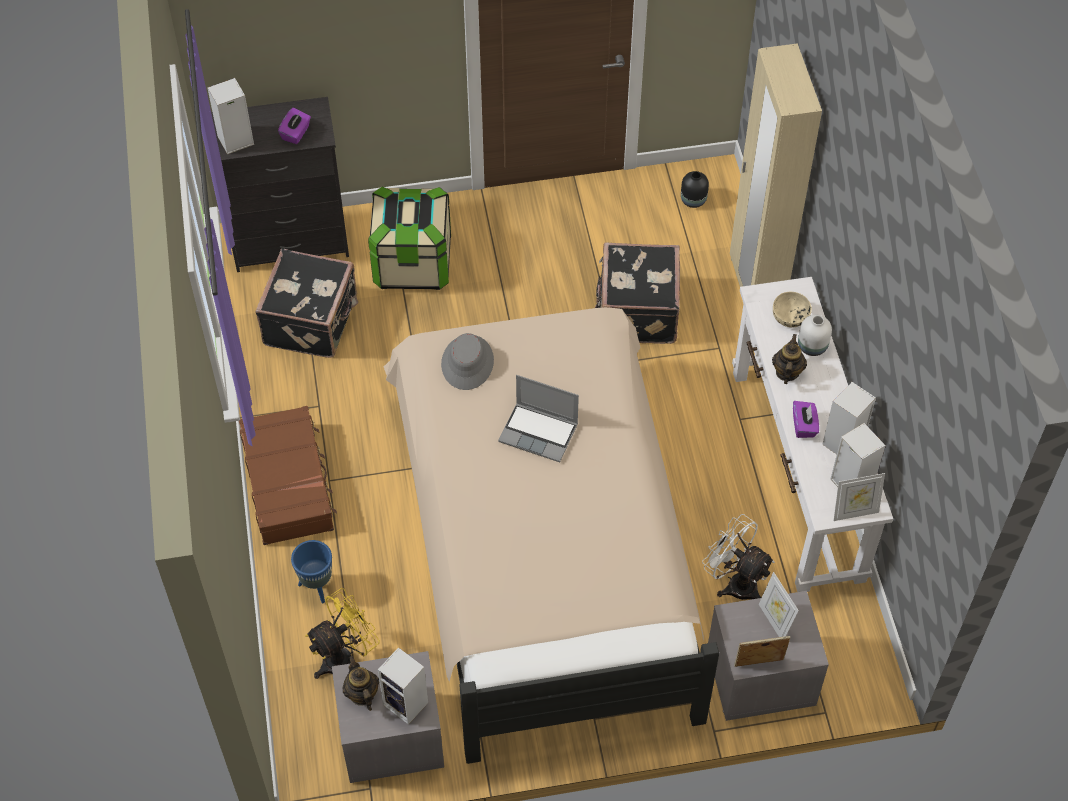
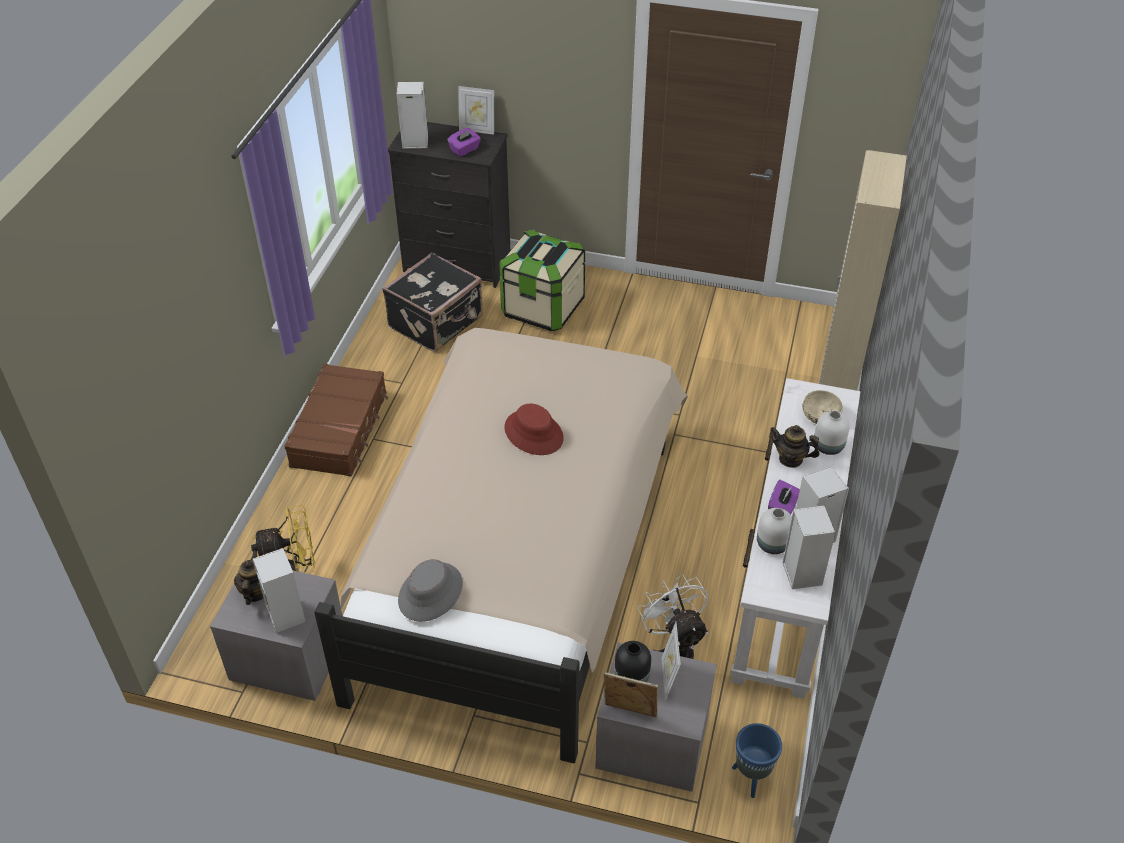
camera: 25 degrees right, 10 degrees down
blue planter [291,540,332,603] -> blue planter moved to [732,723,782,798]
grey hat [441,333,494,390] -> grey hat moved to [398,559,463,622]
laptop [498,375,579,462] -> red hat [504,403,564,455]
black suitcase [595,242,680,344] -> none
black vase [681,171,709,208] -> black vase moved to [615,641,651,682]
teapot [772,334,807,384] -> teapot turned 105 degrees counterclockwise [770,425,820,468]
picture frame [834,473,885,521] -> picture frame moved to [458,86,494,135]
none -> white vase [757,508,792,554]

